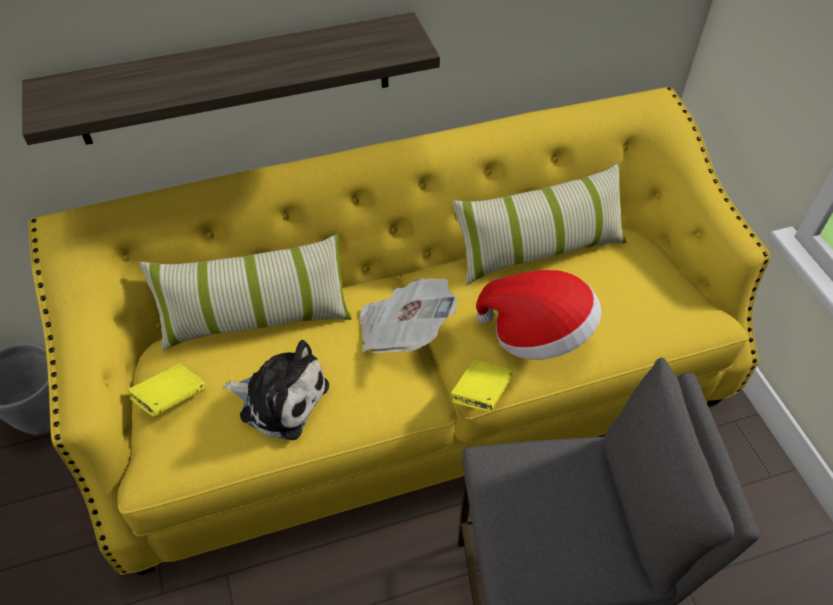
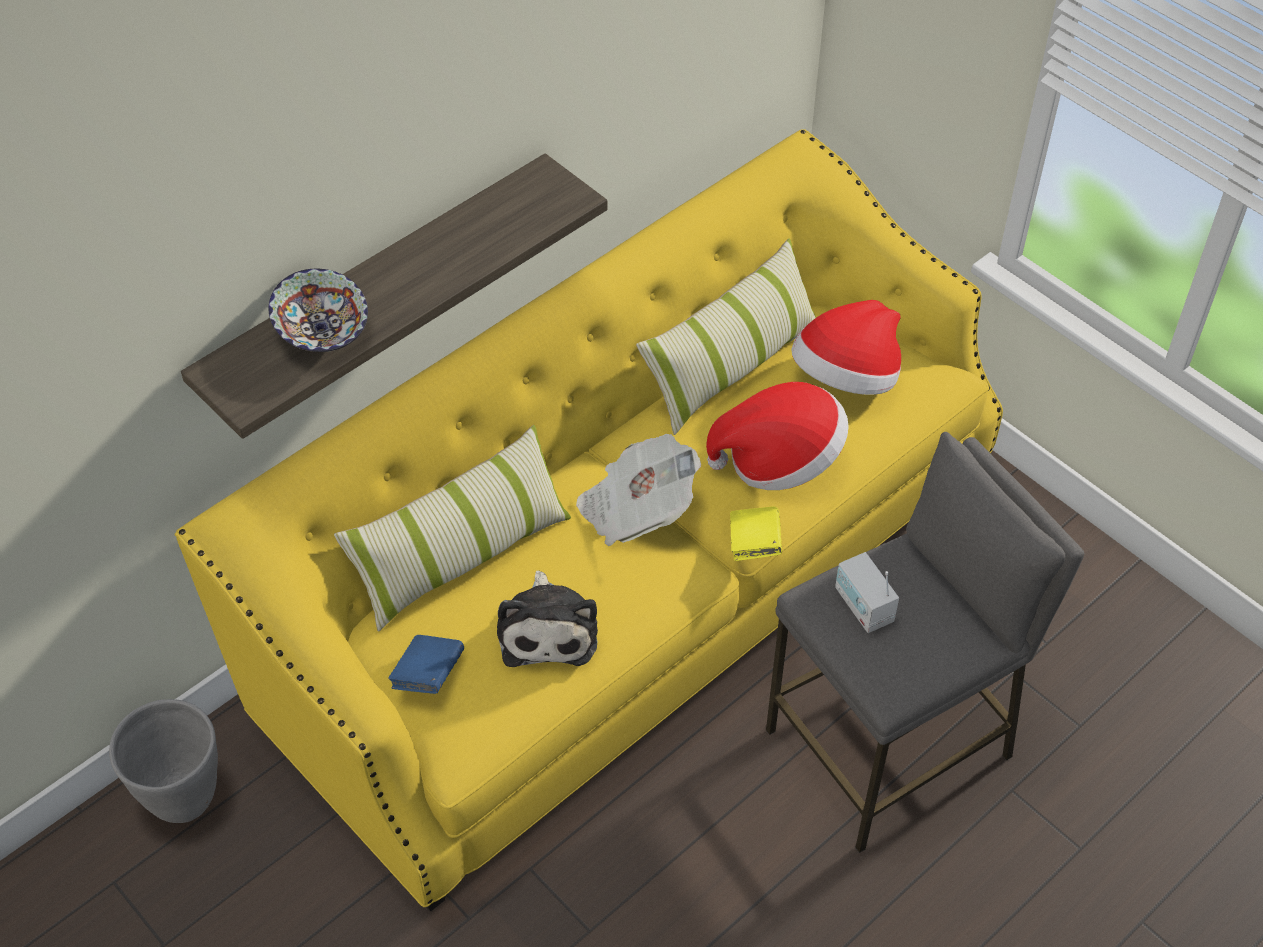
camera: 25 degrees left, 0 degrees up
yellow book [128,364,206,417] -> blue book [388,635,464,694]
plush toy [223,340,329,440] -> plush toy turned 90 degrees clockwise [497,570,598,667]
none -> bowl [269,269,368,352]
none -> hat [791,300,901,395]
none -> radio [835,552,899,633]

